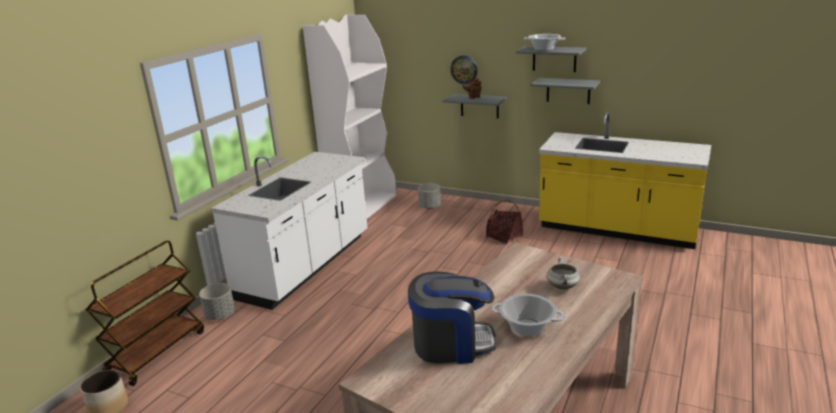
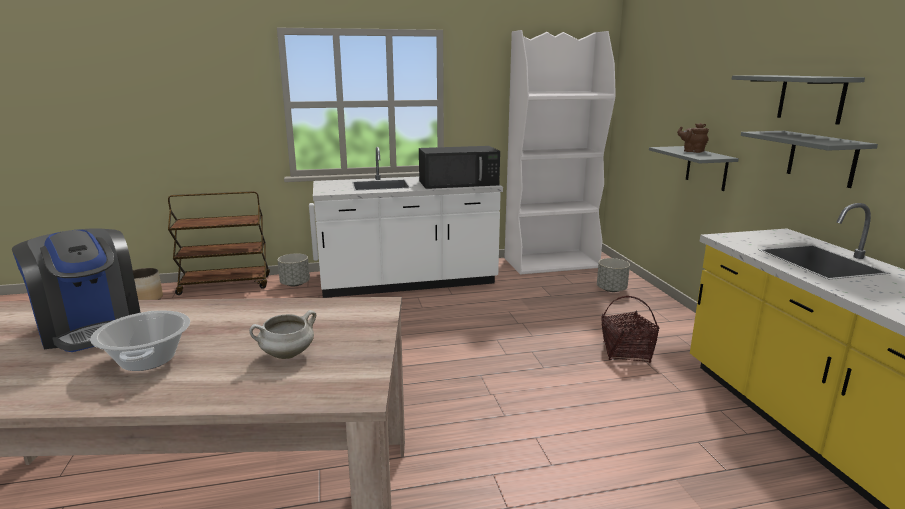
camera: 50 degrees right, 5 degrees down
wall clock [450,55,478,84] -> none
cooking pot [524,34,566,51] -> none
none -> black microwave [419,146,500,189]

